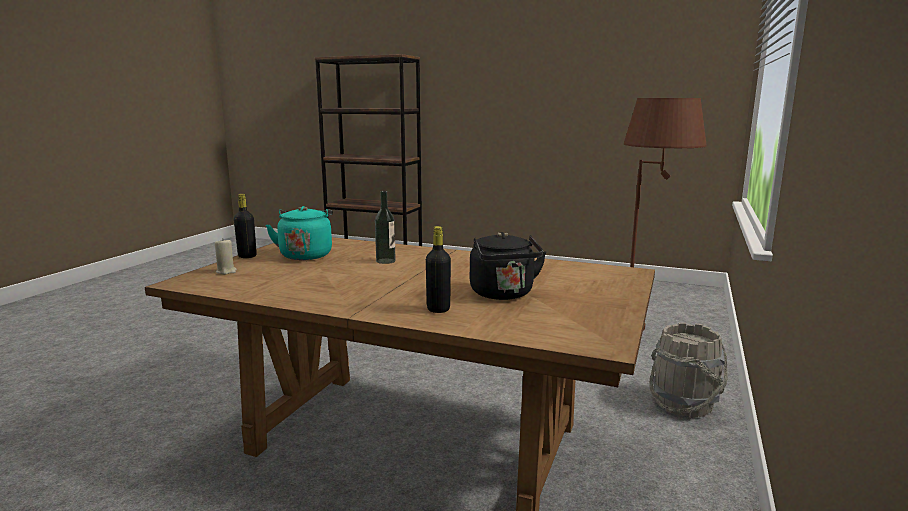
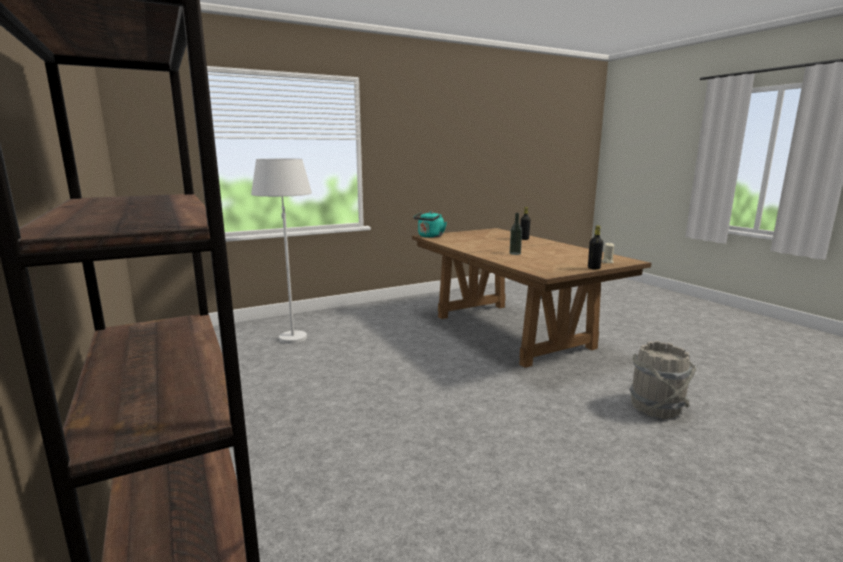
camera: 140 degrees left, 0 degrees up
turquoise kettle [266,206,333,260] -> turquoise kettle moved to [414,211,447,238]
black kettle [470,232,546,300] -> none
brown floor lamp [624,98,707,331] -> white floor lamp [251,159,312,344]
grey bucket [649,322,728,418] -> grey bucket moved to [629,341,696,419]

